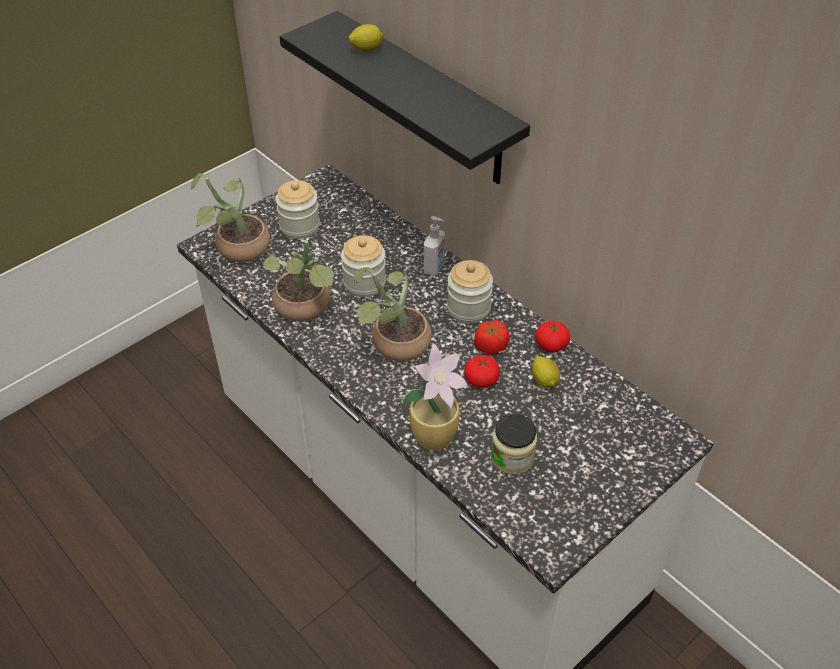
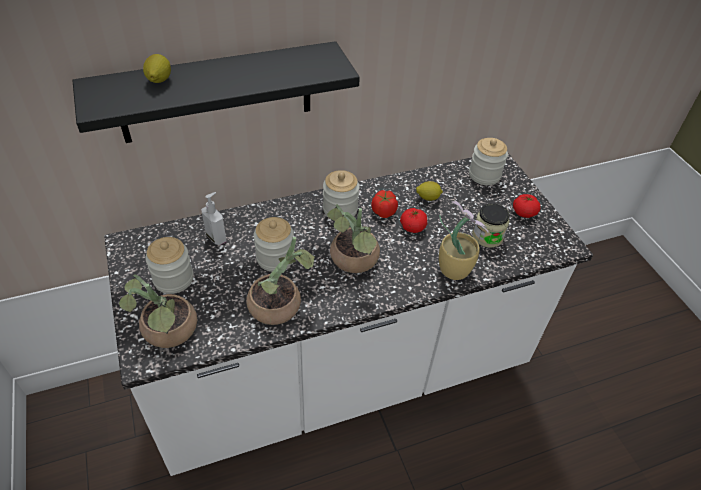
camera: 70 degrees left, 0 degrees up
soap dispenser [424,216,445,276] -> soap dispenser moved to [201,192,226,245]
tomato [535,320,570,353] -> tomato moved to [513,194,540,218]
none -> jar [469,138,508,185]

